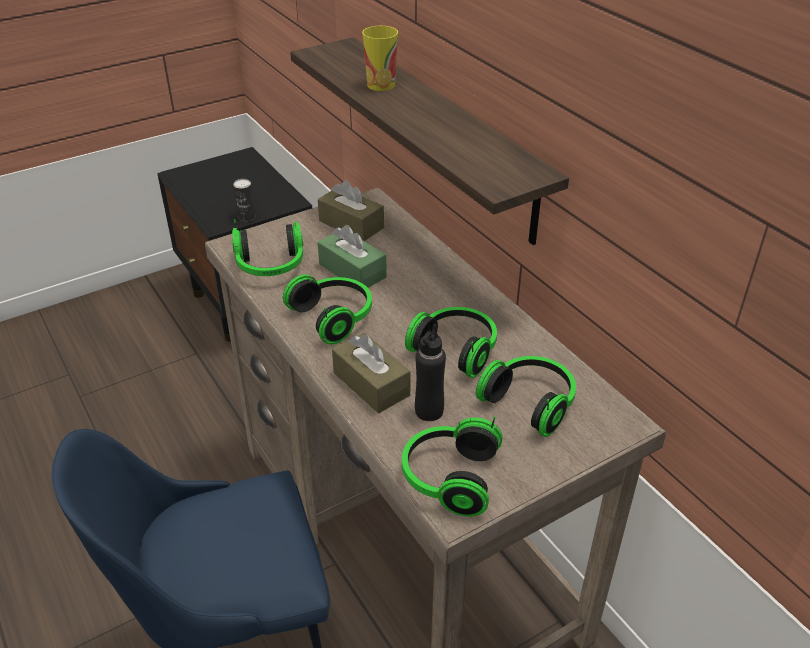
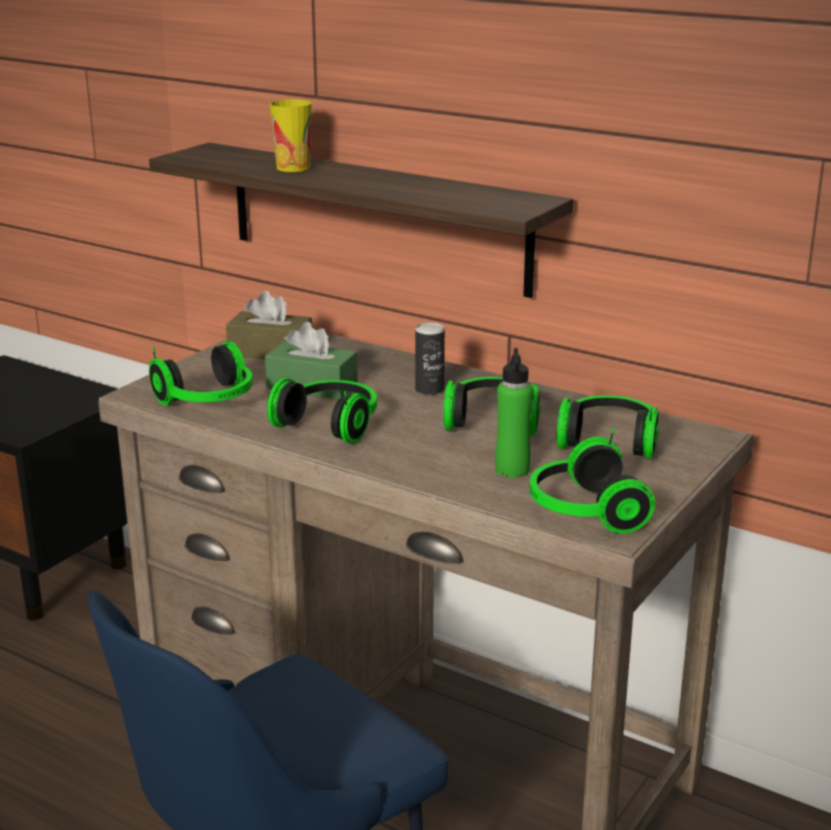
camera: 25 degrees left, 15 degrees down
can [233,179,255,221] -> can moved to [415,323,445,395]
brown tissue box [332,333,410,413] -> none
black bottle [415,324,446,421] -> green bottle [495,348,533,478]

